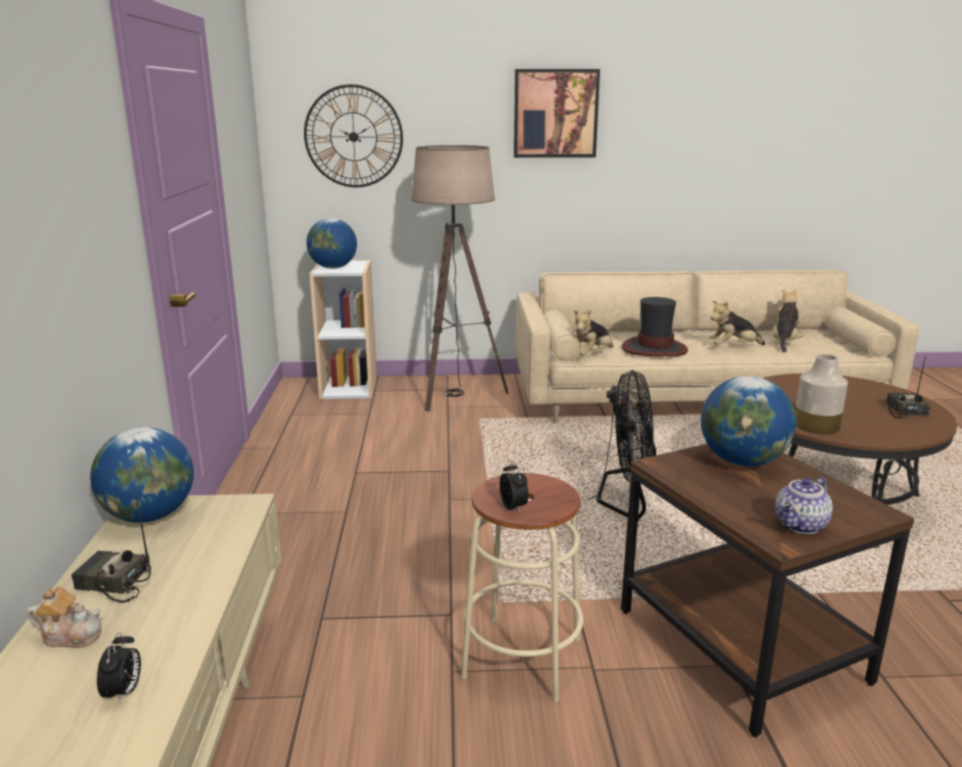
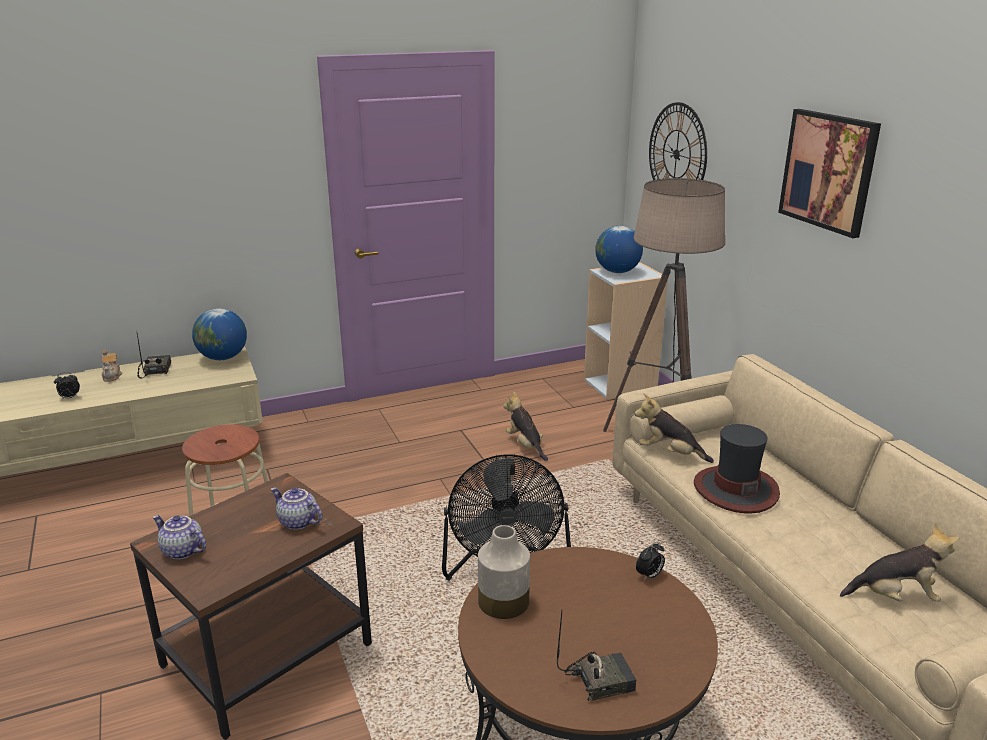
camera: 70 degrees right, 5 degrees up
alarm clock [500,461,529,512] -> alarm clock moved to [636,542,665,580]
globe [701,376,796,467] -> teapot [271,487,322,530]
plush toy [709,300,765,345] -> plush toy moved to [503,391,548,461]

